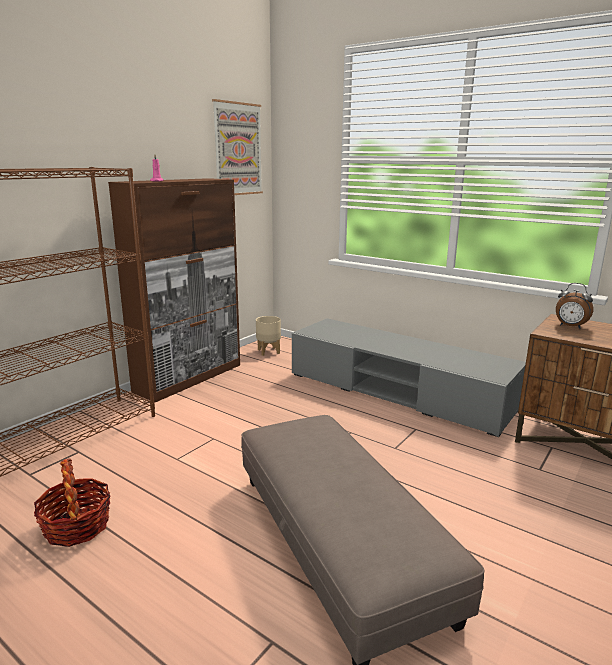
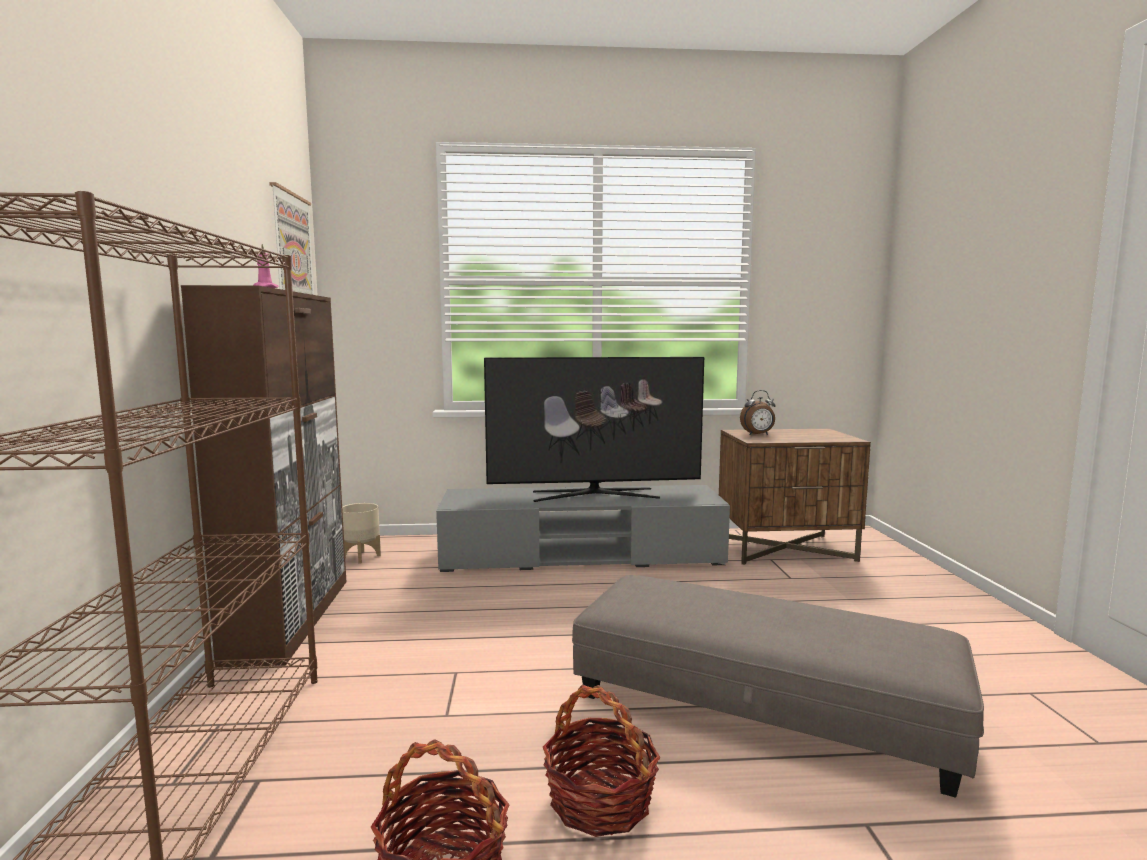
camera: 40 degrees left, 10 degrees down
none -> television [484,357,704,502]
none -> basket [543,685,661,837]

